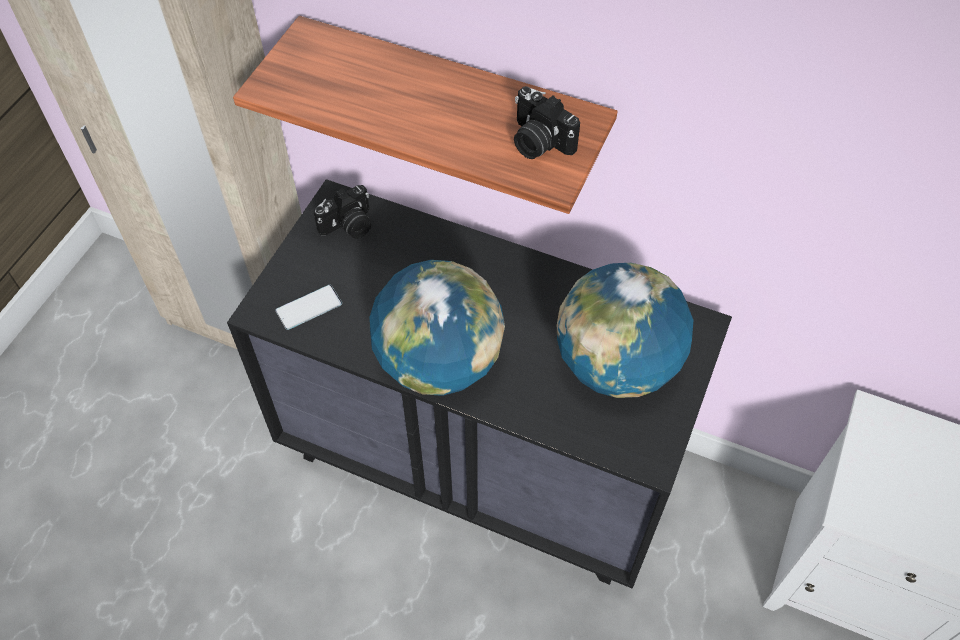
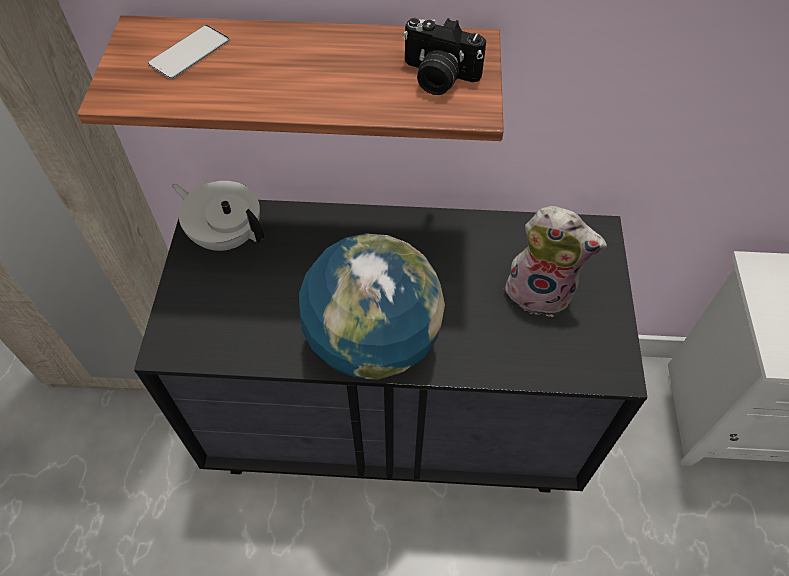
camera: 20 degrees left, 0 degrees up
phone [275,285,342,330] -> phone moved to [148,25,230,79]
camera [314,185,371,239] -> white teapot [172,181,264,251]
globe [557,263,693,398] -> plush toy [505,206,607,317]

